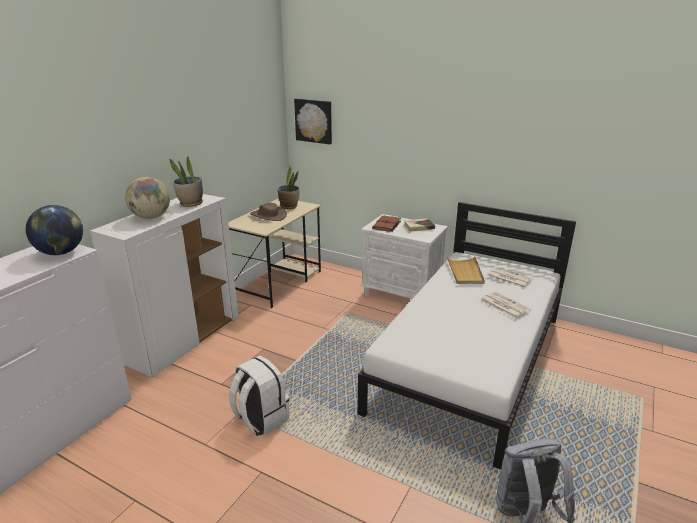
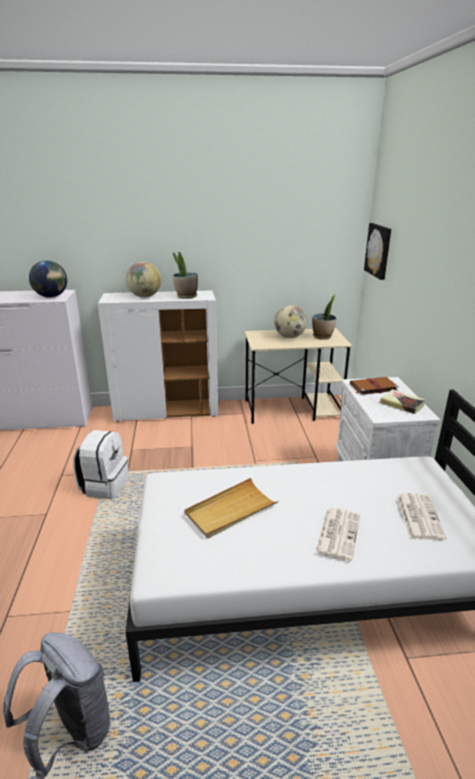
camera: 55 degrees right, 0 degrees up
brown hat [250,203,287,221] -> globe [274,305,307,338]
beige tray [446,256,485,284] -> beige tray moved to [184,478,279,539]

